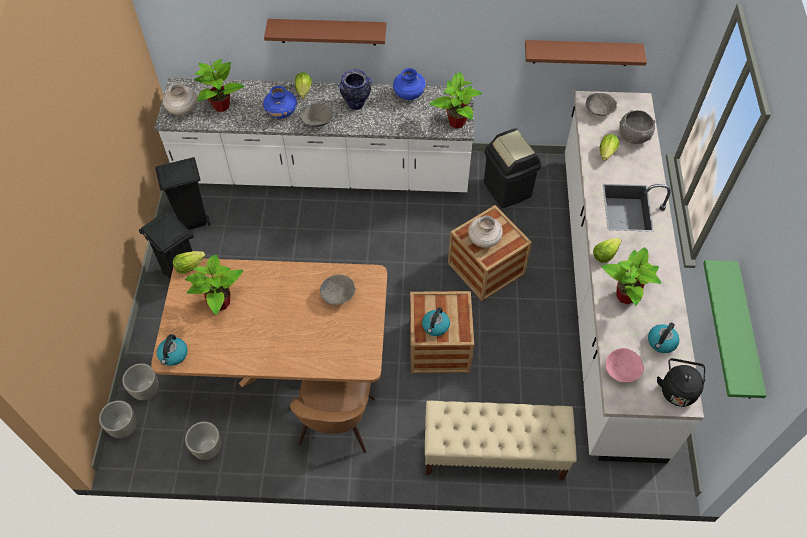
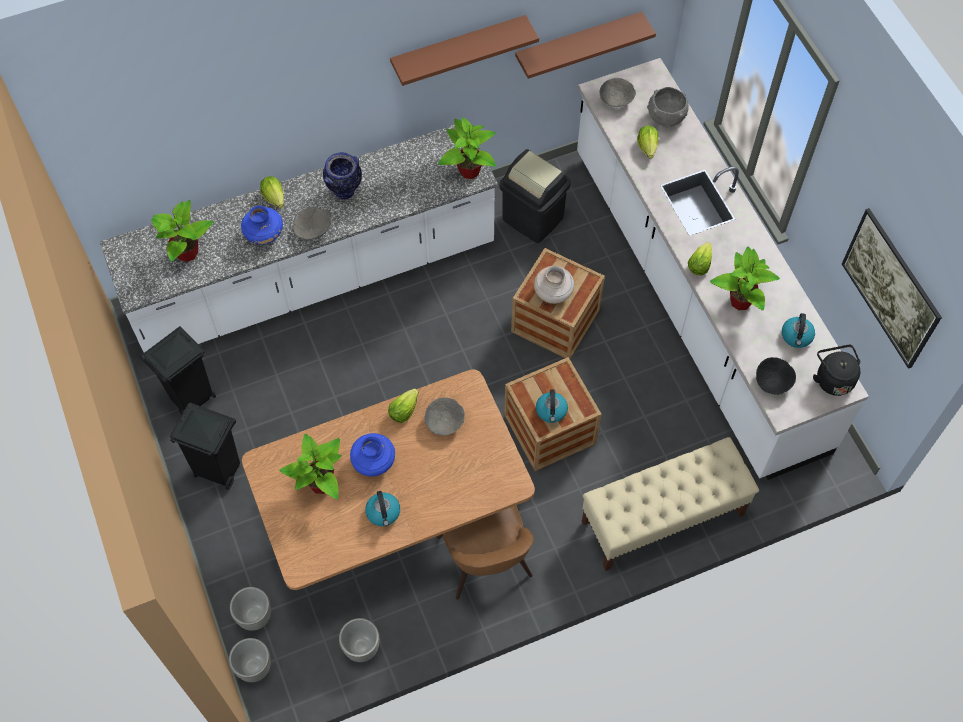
camera: 25 degrees left, 5 degrees up
kettle [157,334,188,366] -> kettle moved to [365,491,400,526]
beige vase [163,83,197,115] -> none
lettuce [173,251,206,274] -> lettuce moved to [388,389,419,423]
brown shelf [264,19,386,46] -> brown shelf moved to [390,15,539,86]
blue vase [393,68,426,100] -> blue vase moved to [350,433,395,477]
pink bowl [606,348,644,382] -> black bowl [756,357,796,395]
green shelf [703,260,767,399] -> picture [842,208,942,369]

